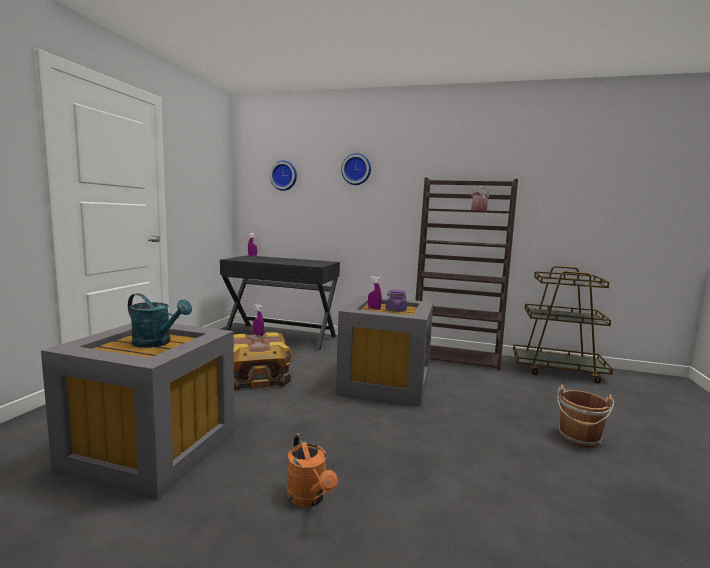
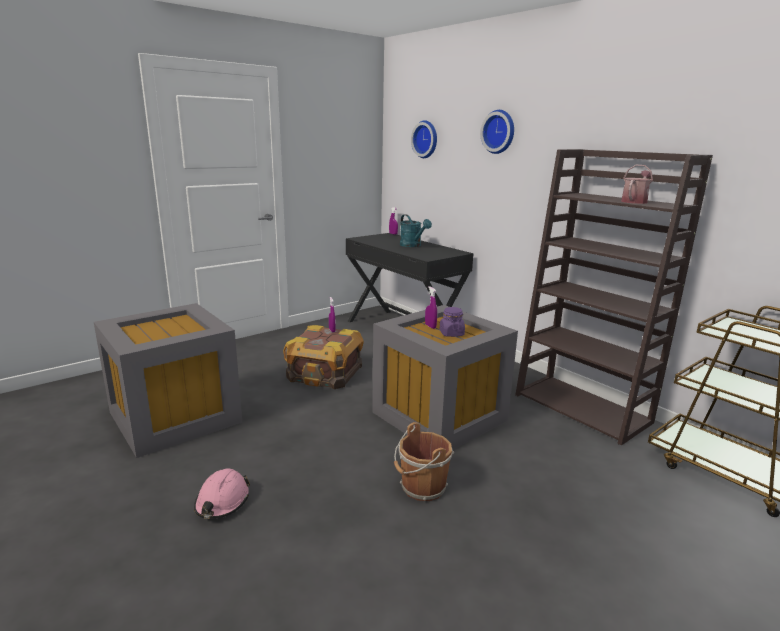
camera: 35 degrees right, 10 degrees up
turquoise watering can [128,293,192,348] -> turquoise watering can moved to [400,214,432,247]
orange watering can [287,433,338,507] -> pink hard hat [194,468,250,519]
brown bucket [557,384,614,447] -> brown bucket moved to [394,422,454,501]

